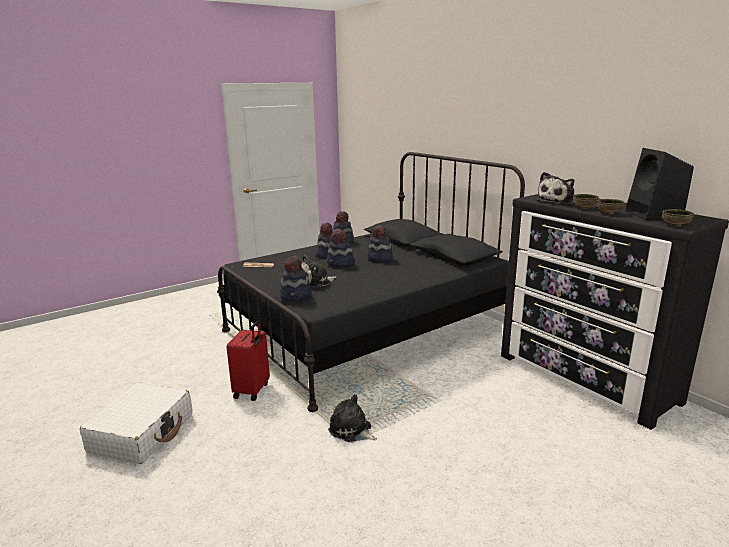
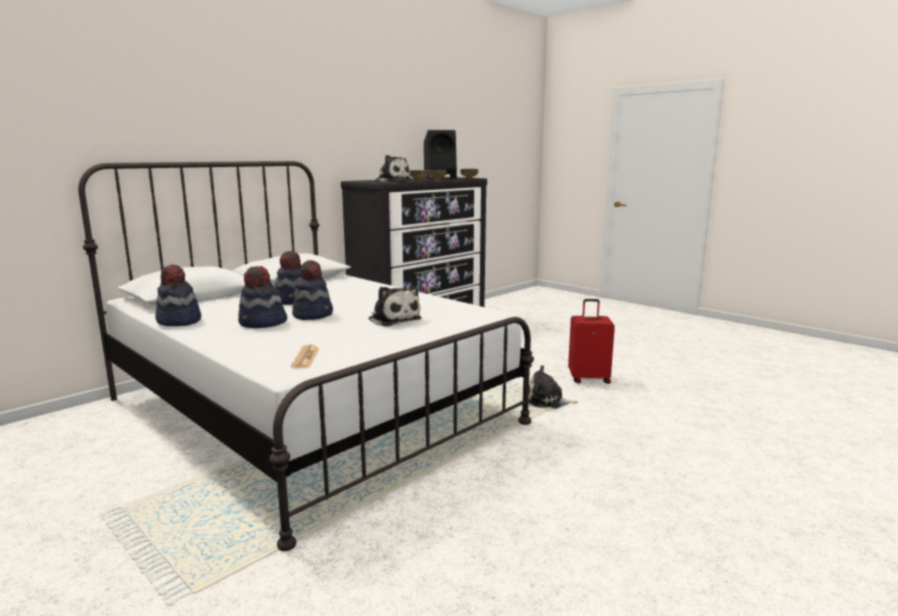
camera: 100 degrees left, 5 degrees down
white suitcase [80,383,193,464] -> none
black bed [217,152,525,412] -> white bed [78,161,534,551]
red suitcase [226,321,270,401] -> red suitcase moved to [568,299,615,384]
hat [280,256,312,301] -> none
plush toy [328,394,377,442] -> plush toy turned 75 degrees clockwise [528,365,578,409]

